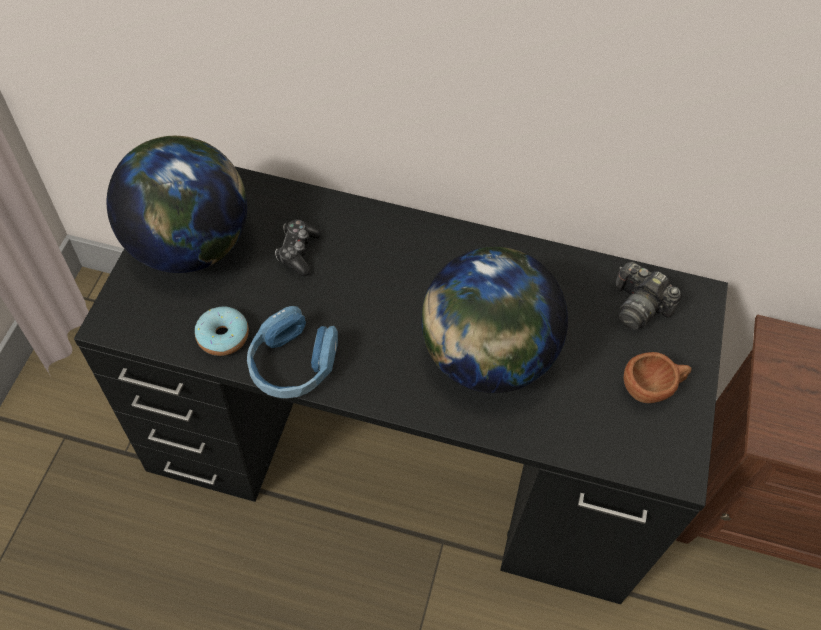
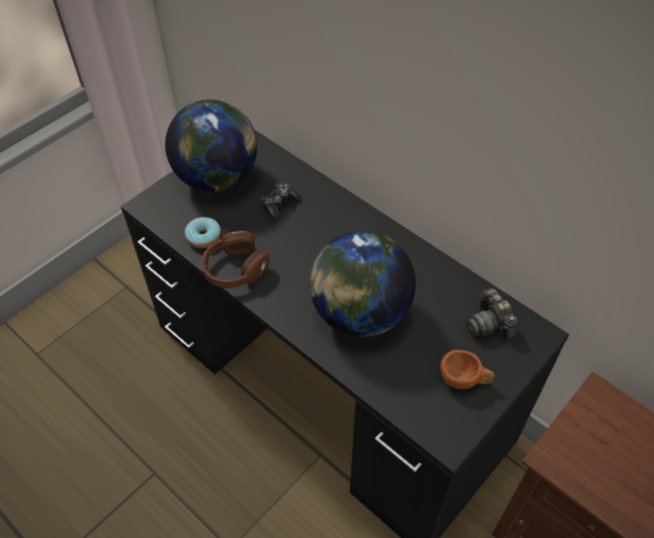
camera: 30 degrees right, 5 degrees down
blue headphones [247,306,338,398] -> brown headphones [201,231,270,288]

